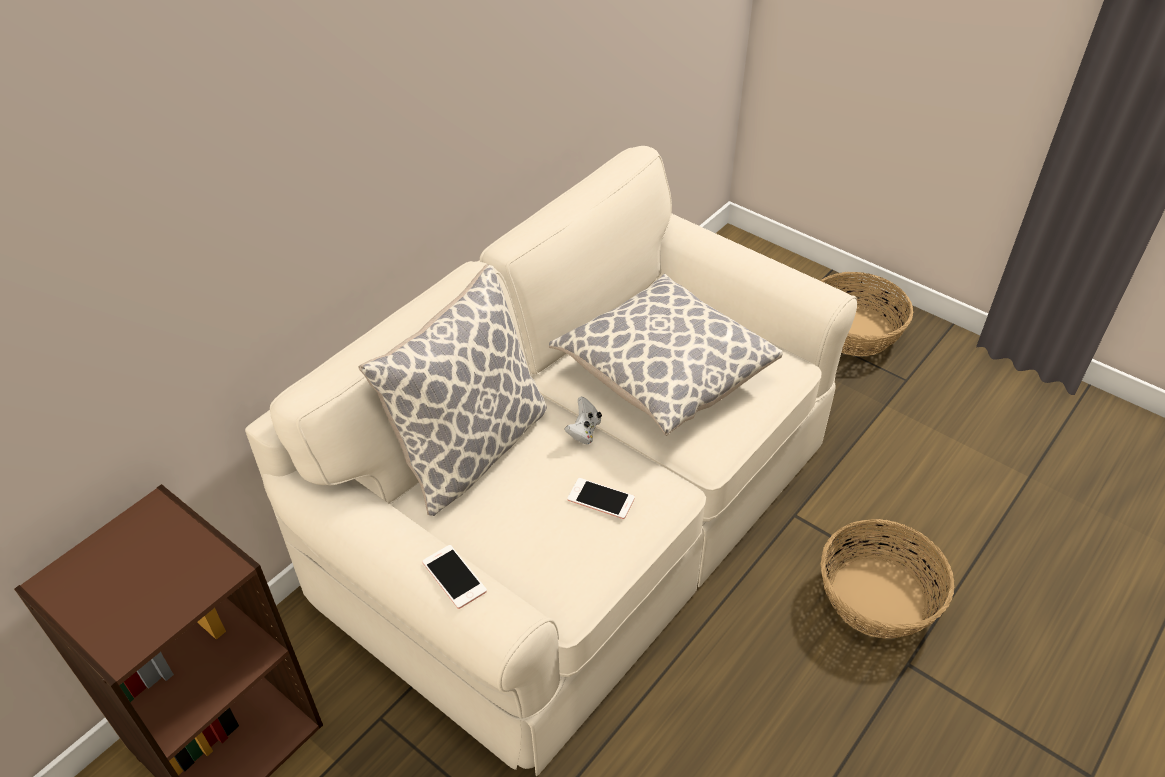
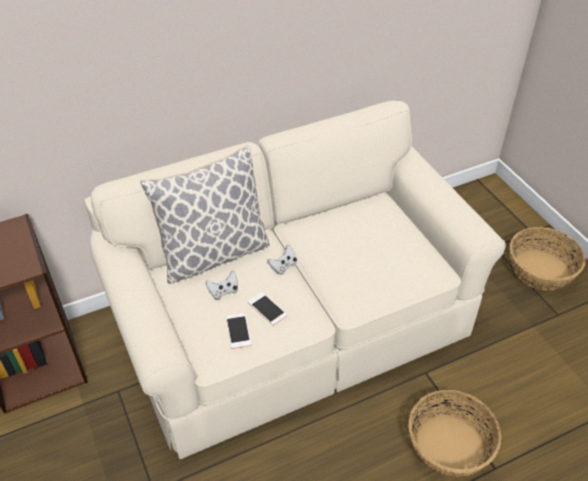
camera: 25 degrees right, 0 degrees up
phone [422,545,487,609] -> phone moved to [226,313,251,349]
pillow [549,274,783,436] -> none
none -> white game controller [206,271,238,300]

